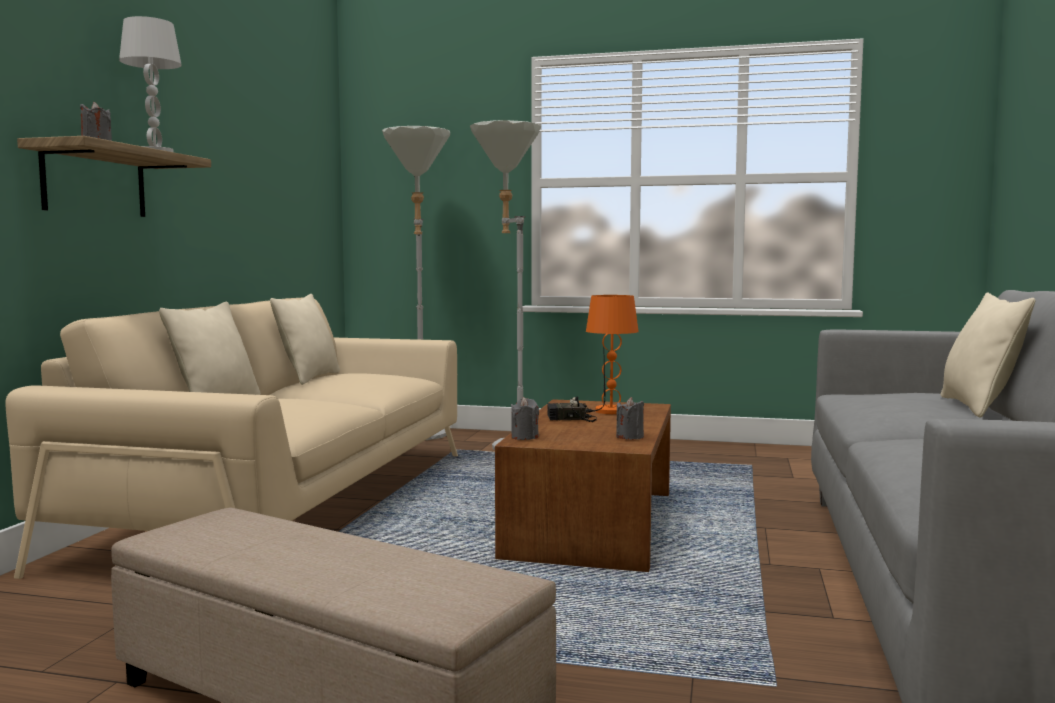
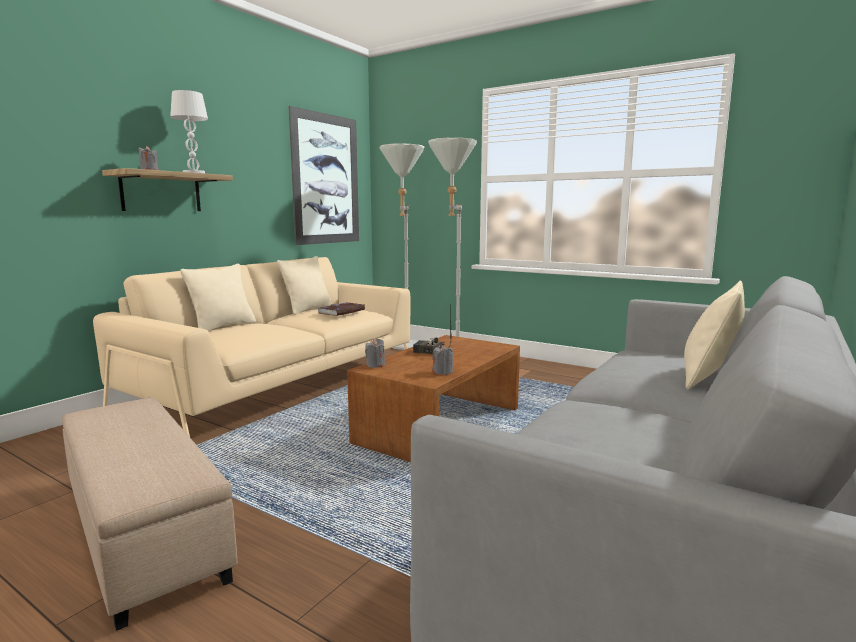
camera: 20 degrees right, 5 degrees up
orange table lamp [586,295,639,414] -> none
none -> picture [288,106,359,245]
none -> book [318,302,365,316]

